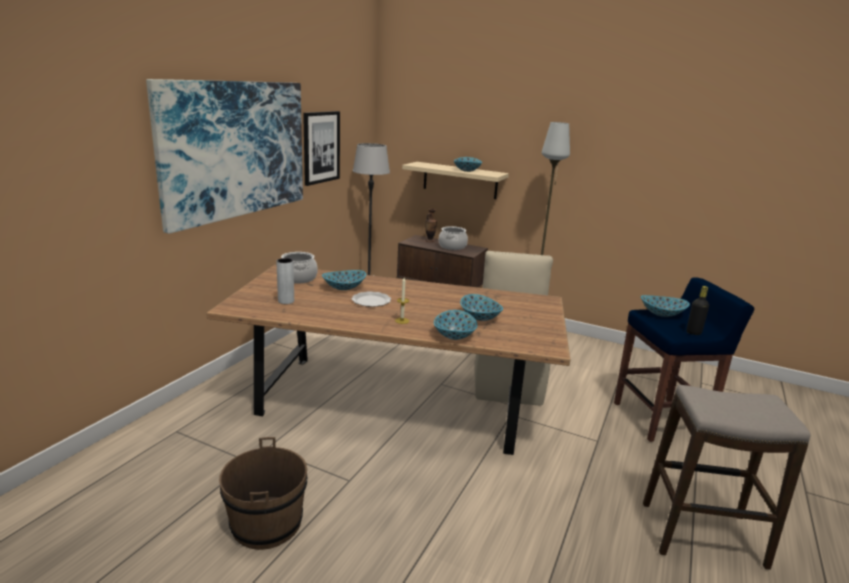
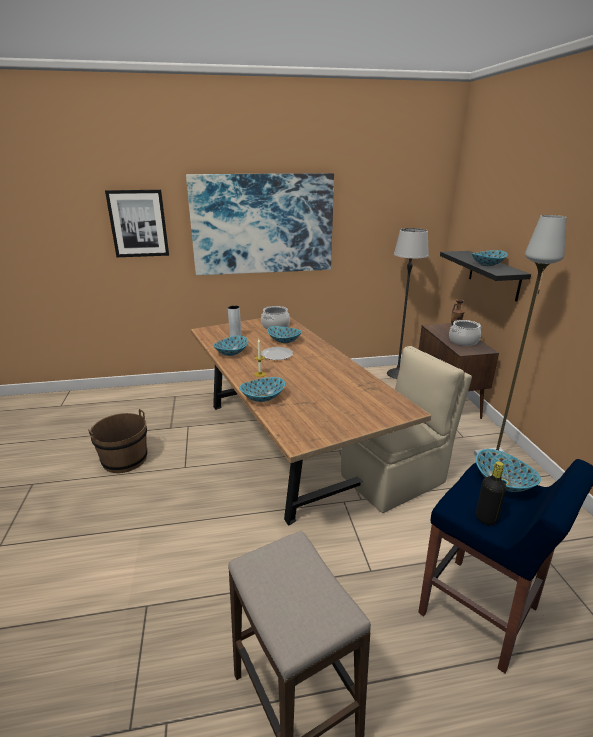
camera: 55 degrees right, 5 degrees up
picture [303,111,340,186] -> picture moved to [105,190,169,257]
beige shelf [402,162,509,199] -> black shelf [440,251,531,302]
bowl [460,294,503,321] -> bowl moved to [213,335,248,356]

